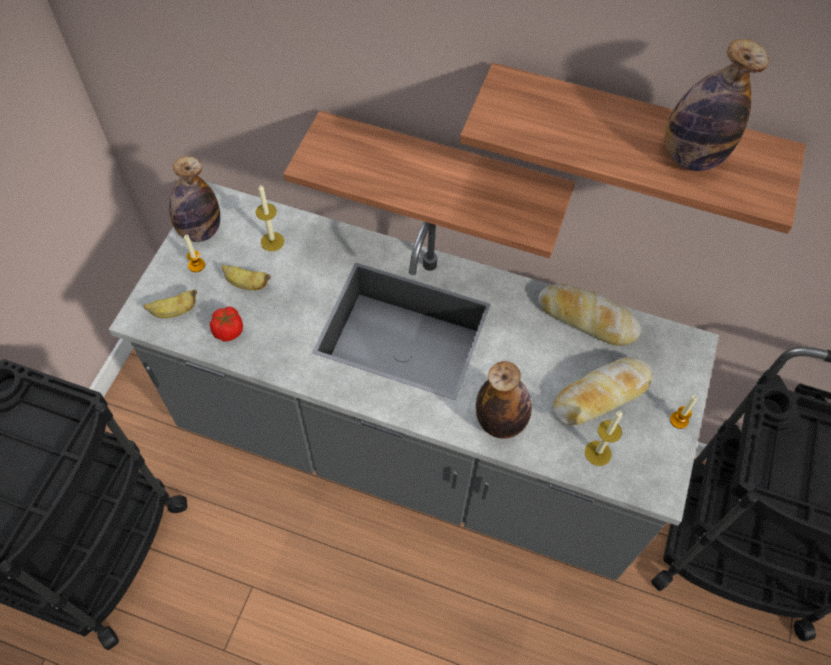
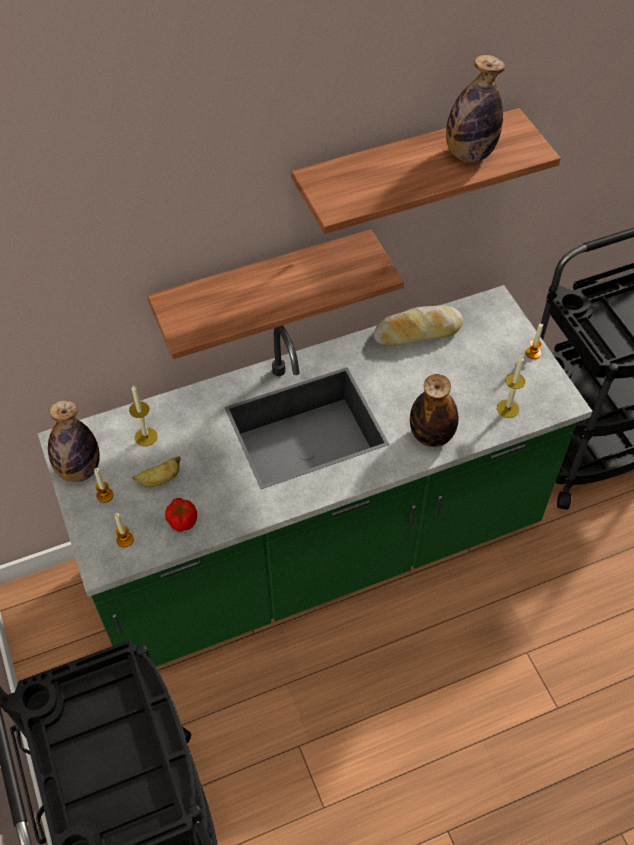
camera: 40 degrees left, 5 degrees down
grey counter [109,181,719,580] -> green counter [37,285,592,667]
banana [143,290,197,318] -> candle [115,513,134,547]
bread [554,357,652,425] -> none

